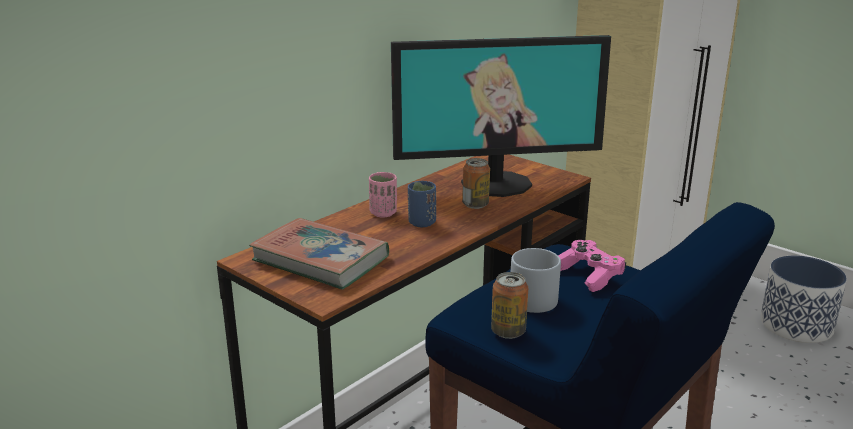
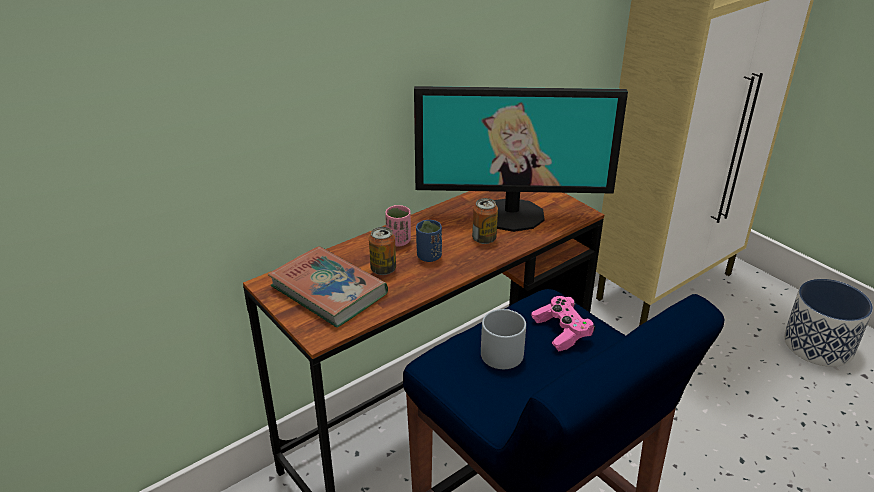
camera: 10 degrees right, 10 degrees up
can [491,272,528,339] -> can moved to [369,227,396,275]

